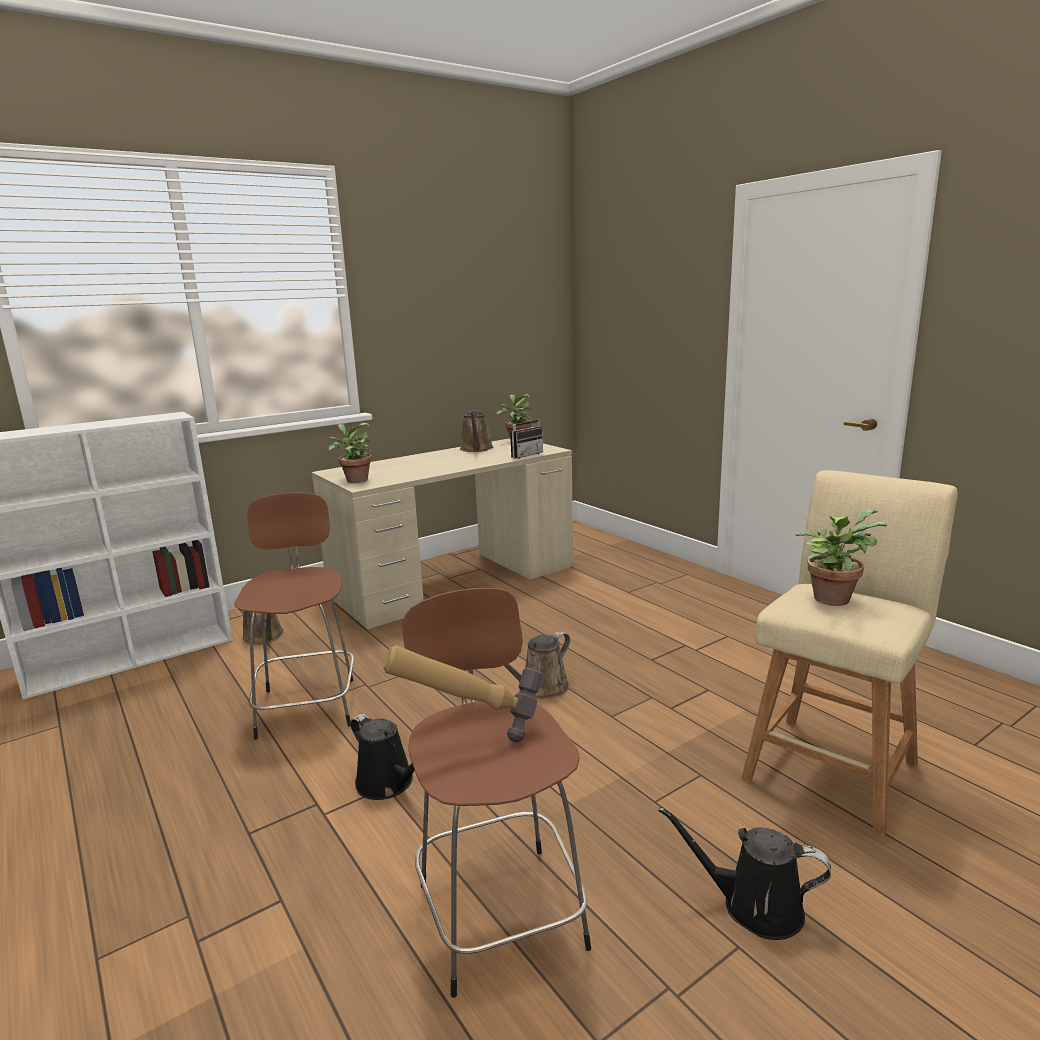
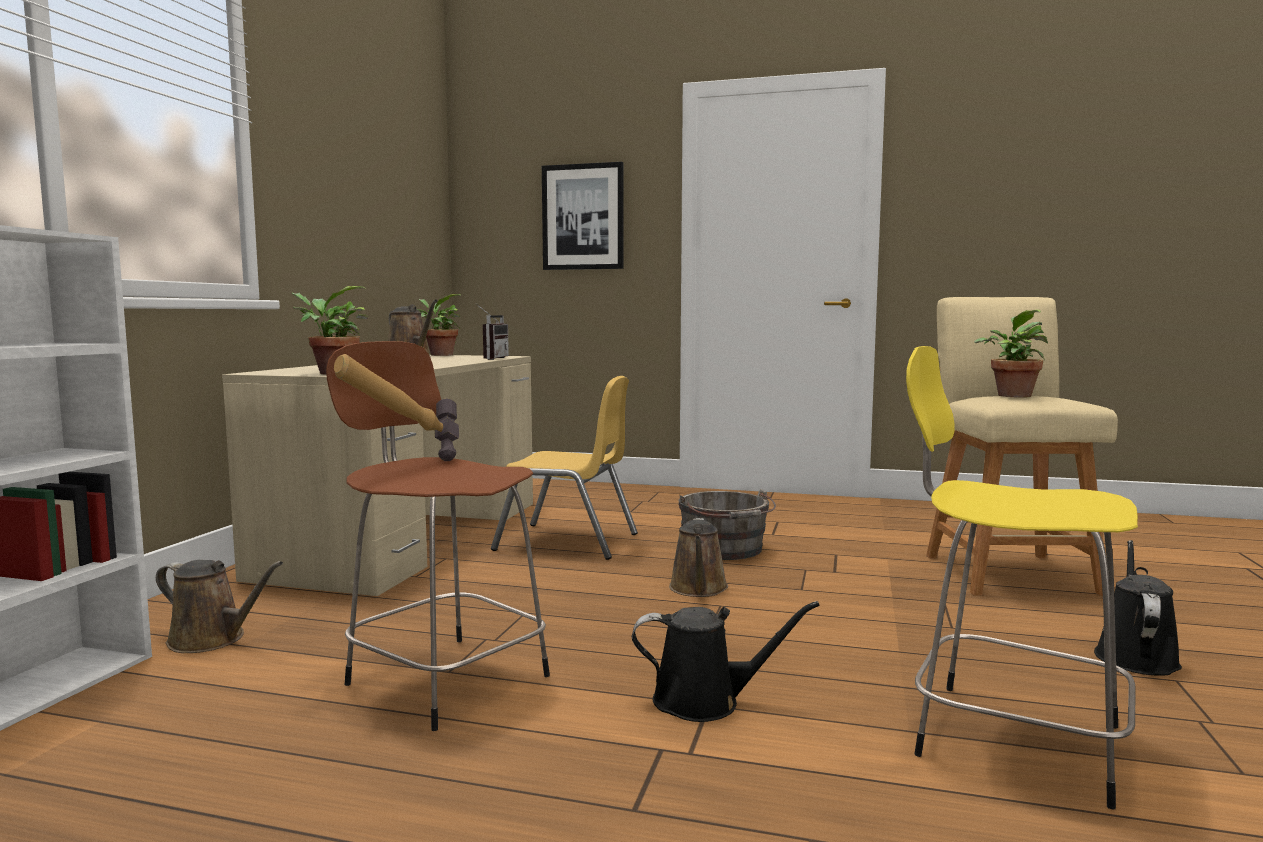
camera: 40 degrees left, 10 degrees down
hammer [383,645,543,742] -> hammer moved to [334,354,459,461]
brown stool [402,588,591,998] -> yellow stool [906,346,1138,809]
black watering can [658,807,831,940] -> black watering can turned 135 degrees clockwise [1094,540,1182,676]
none -> yellow chair [491,376,638,560]
none -> picture [542,162,623,270]
none -> grey bucket [678,489,776,560]

